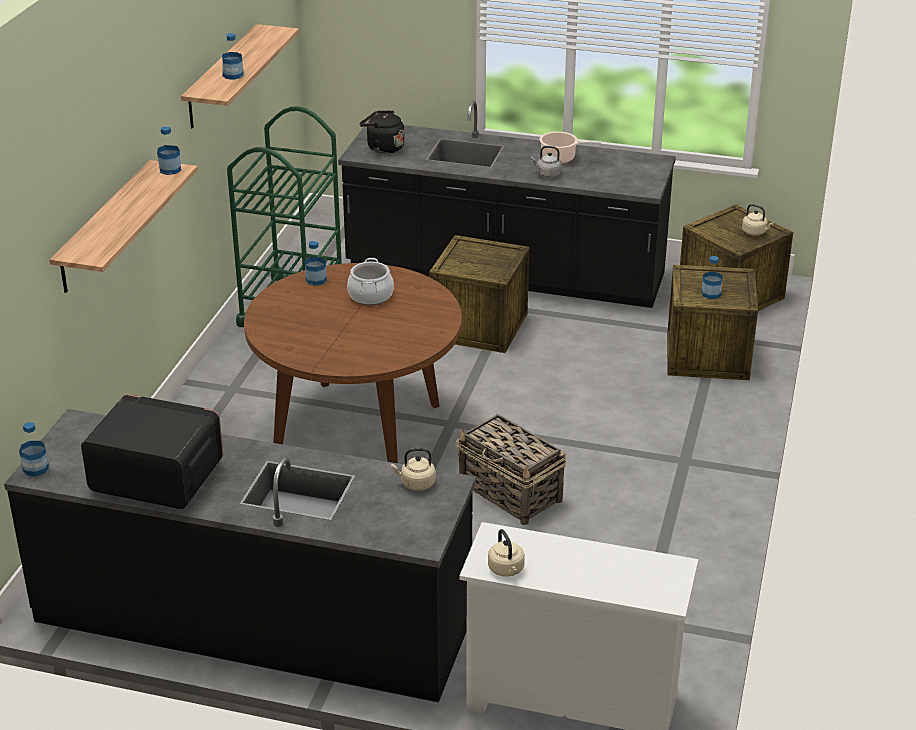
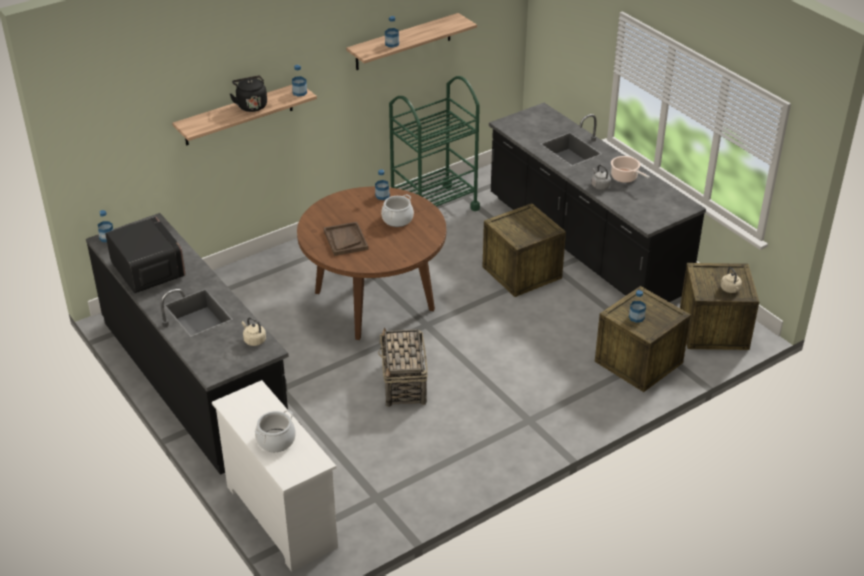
camera: 40 degrees right, 5 degrees up
black kettle [360,111,405,154] -> black kettle moved to [230,76,267,112]
beige kettle [488,529,525,577] -> none
none -> cooking pot [255,410,296,452]
none -> brown tray [324,222,368,256]

